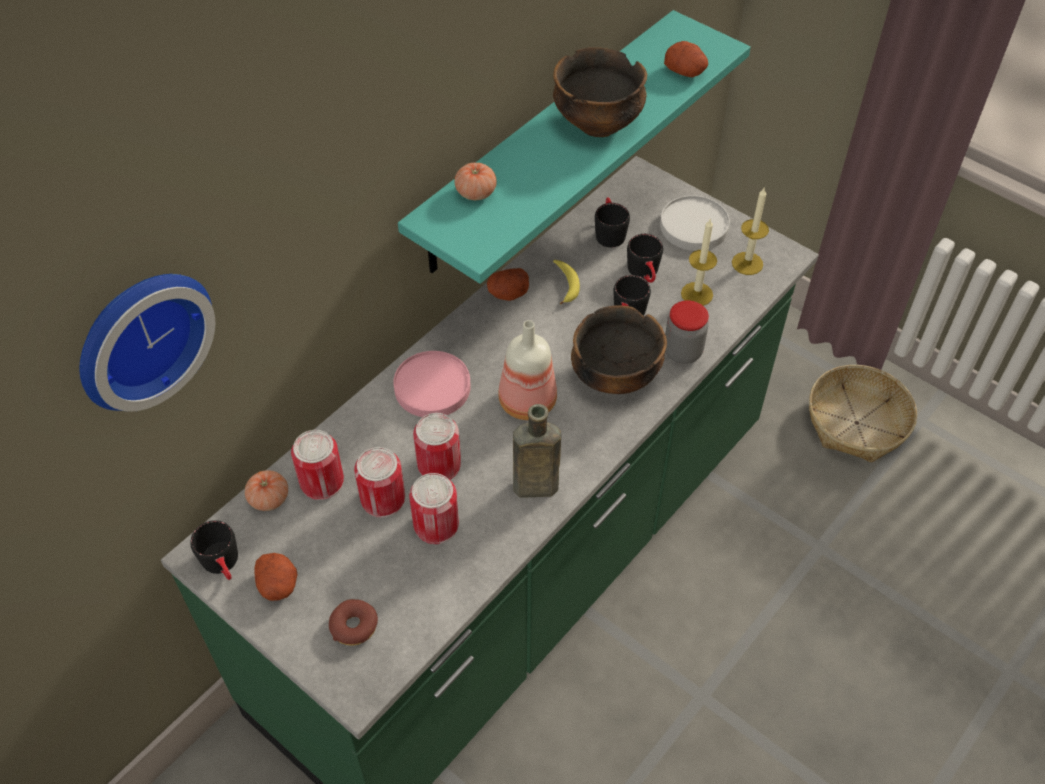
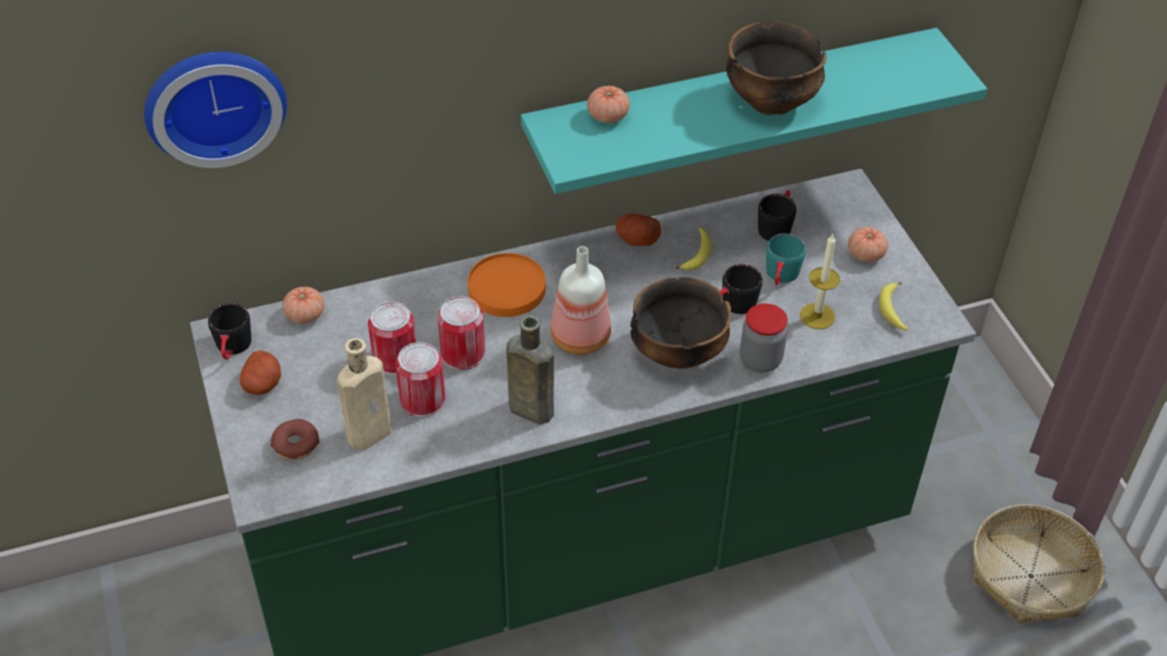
camera: 30 degrees right, 5 degrees down
can [291,430,344,500] -> none
pink plate [393,351,471,417] -> orange plate [468,253,546,317]
black mug [627,234,663,283] -> turquoise mug [766,233,806,286]
white plate [660,195,730,251] -> tomato [848,227,888,262]
potato [664,41,708,77] -> none
candle [732,188,769,275] -> banana [879,282,908,331]
none -> beige bottle [337,338,391,450]

